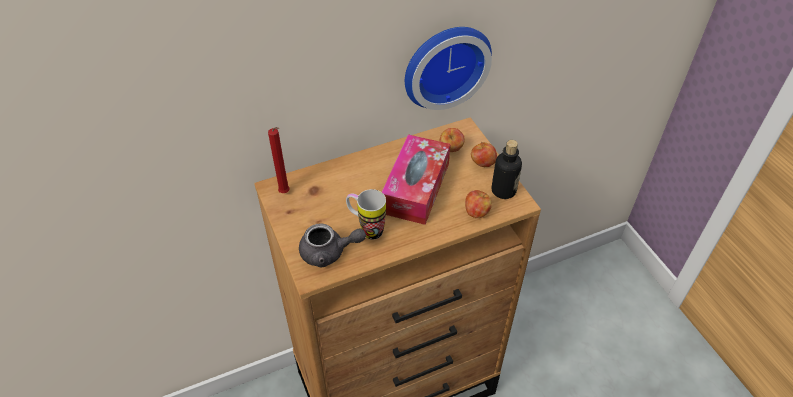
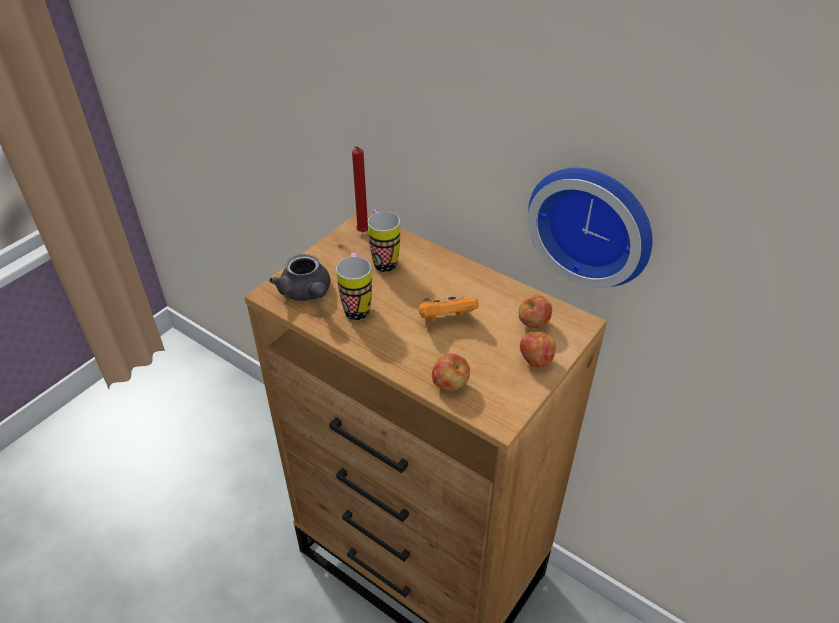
camera: 60 degrees right, 5 degrees down
tissue box [382,134,451,225] -> orange game controller [419,297,479,321]
bottle [492,140,522,199] -> none
none -> mug [368,209,400,272]

